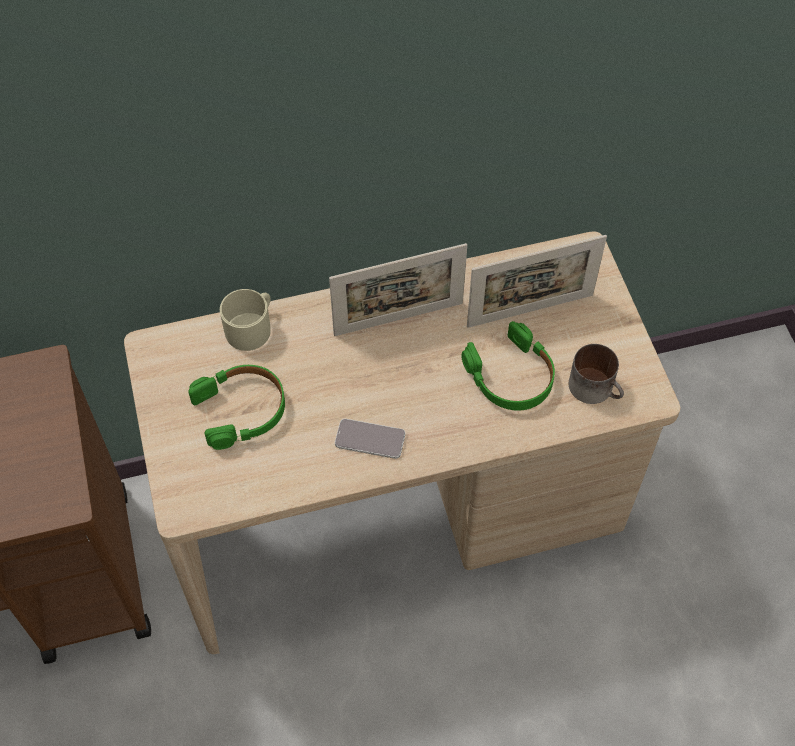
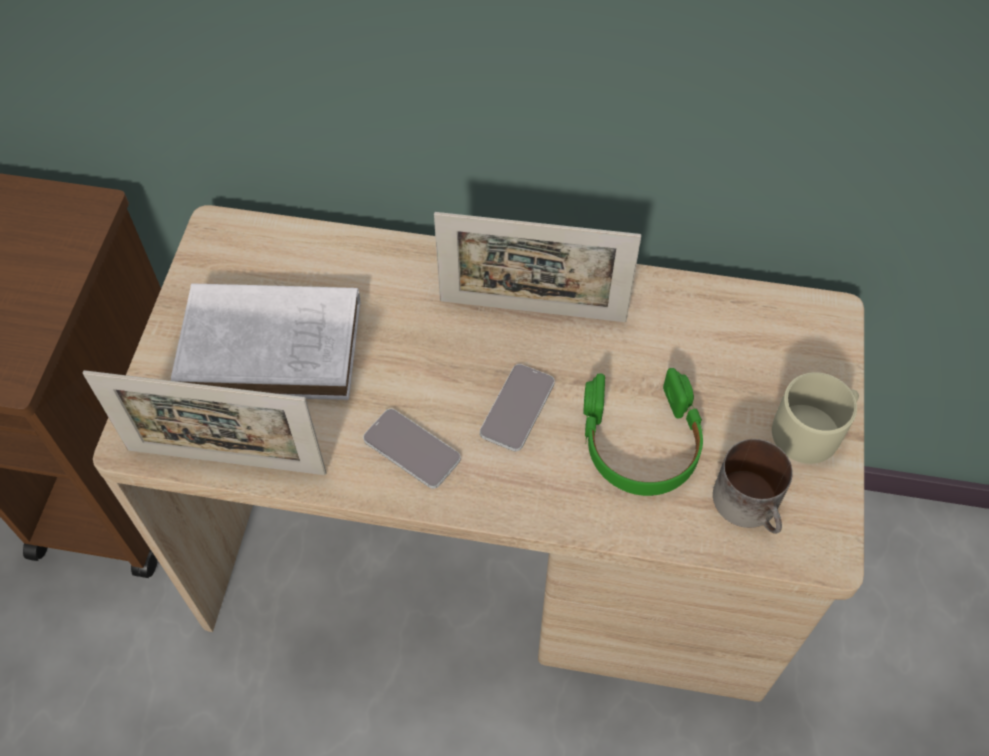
camera: 25 degrees right, 0 degrees up
green headphones [188,365,285,450] -> white book [171,284,360,400]
beige mug [220,289,271,351] -> beige mug moved to [772,372,859,464]
picture frame [467,235,607,328] -> picture frame moved to [83,370,327,475]
none -> phone [480,364,555,452]

